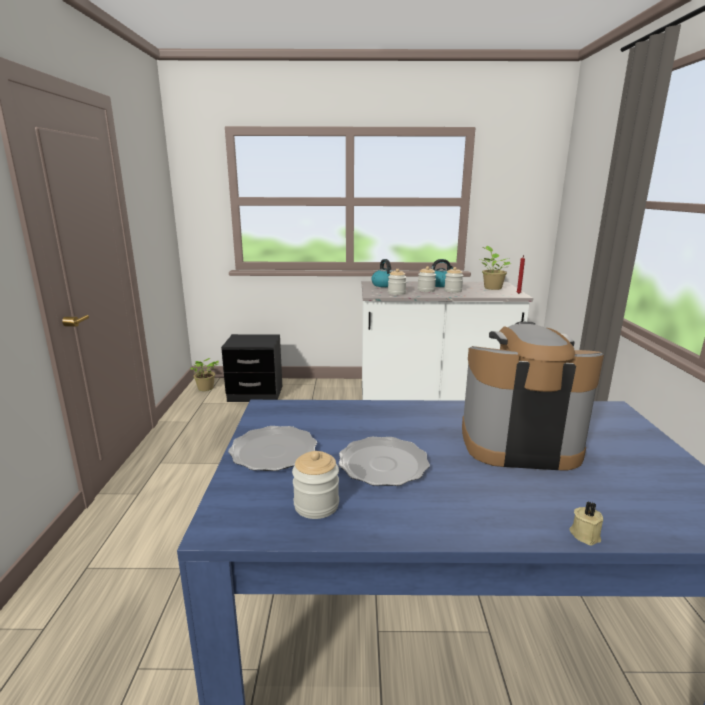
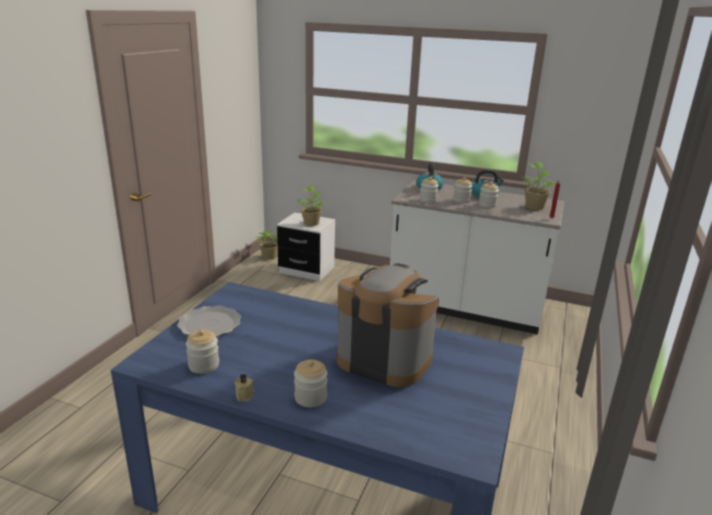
camera: 20 degrees right, 5 degrees up
black nightstand [221,334,282,402] -> white nightstand [277,213,335,281]
plate [338,437,430,486] -> none
beige candle [570,501,603,545] -> beige candle moved to [235,374,255,401]
none -> jar [294,359,328,407]
none -> potted plant [296,185,324,226]

